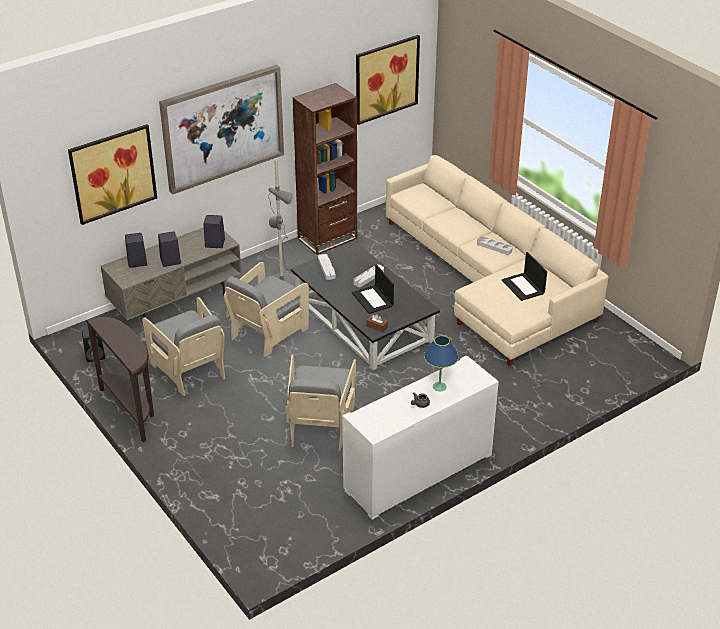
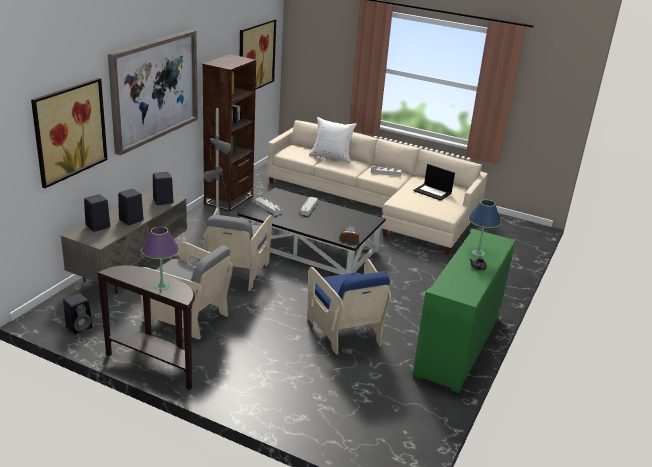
camera: 30 degrees left, 10 degrees down
grey armchair [285,355,356,451] -> blue armchair [307,259,391,355]
white cabinet [342,355,499,520] -> green cabinet [413,229,516,393]
laptop [352,264,394,314] -> none
none -> purple table lamp [141,227,179,290]
none -> white pillow [309,117,357,163]

